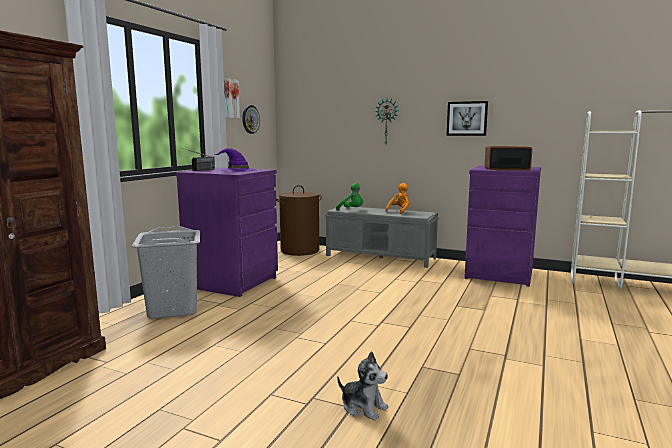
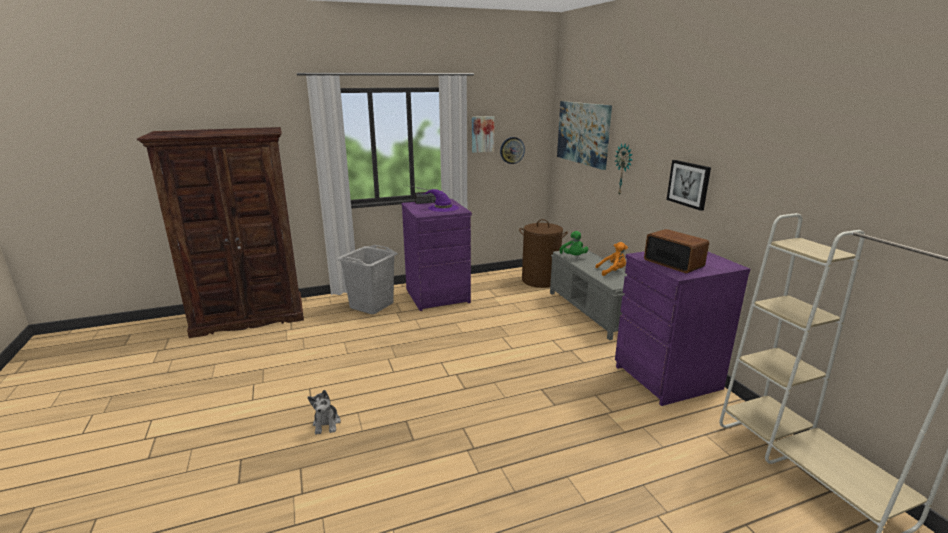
camera: 45 degrees right, 10 degrees up
none -> picture [557,101,612,170]

